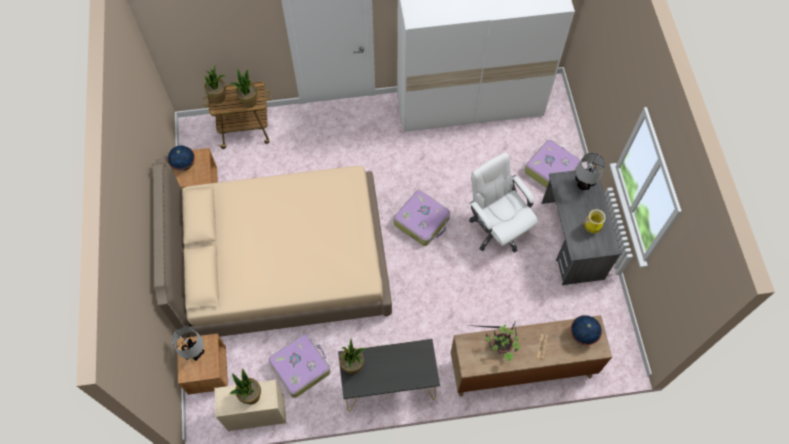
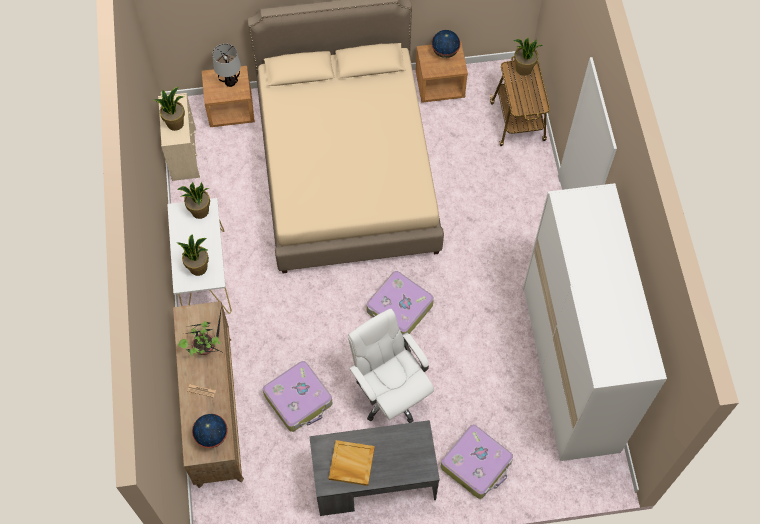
camera: 90 degrees right, 0 degrees up
potted plant [230,68,258,108] -> potted plant moved to [176,234,209,276]
suitcase [268,334,330,398] -> suitcase moved to [263,361,332,432]
black console table [338,339,440,412] -> white console table [167,198,232,314]
white office chair [469,152,538,252] -> white office chair turned 90 degrees counterclockwise [348,309,434,423]
table lamp [575,153,605,190] -> none
vase [584,209,606,233] -> beige tray [329,440,375,486]

